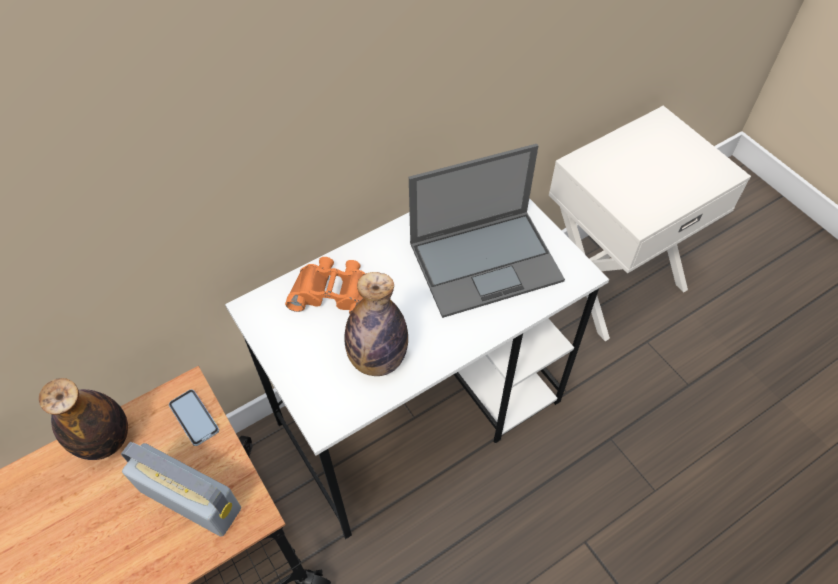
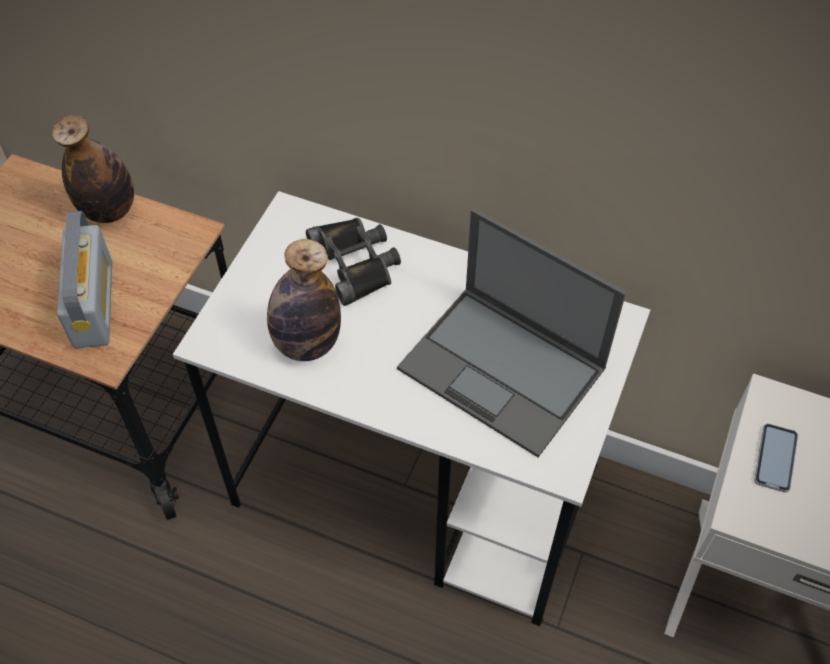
camera: 55 degrees right, 0 degrees up
phone [169,389,219,446] -> phone moved to [754,424,798,493]
orange binoculars [285,257,366,314] -> black binoculars [306,218,401,306]

